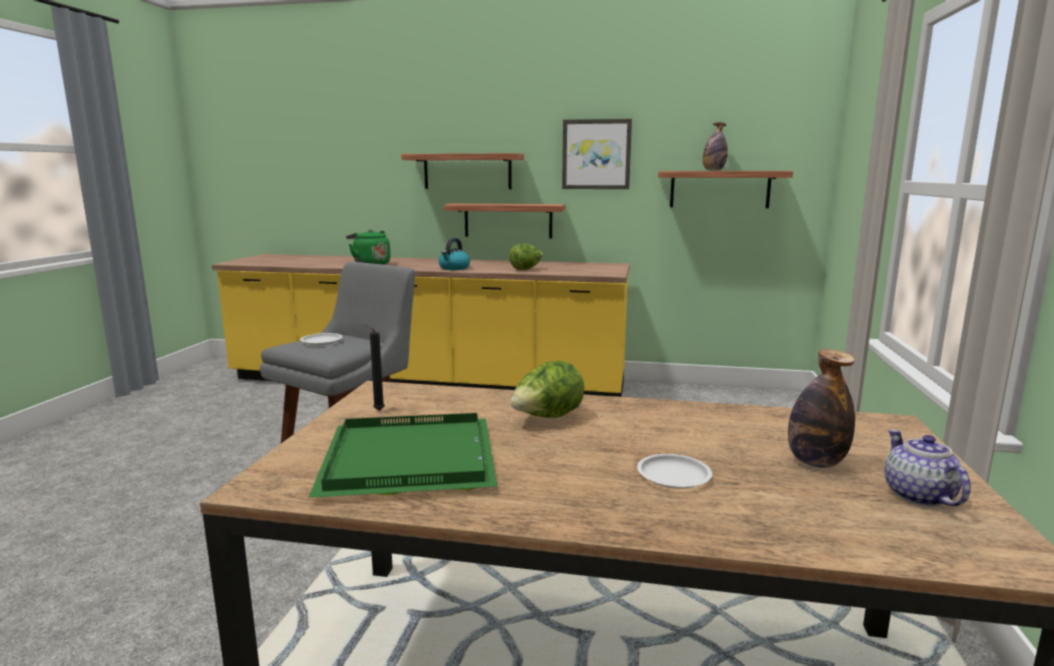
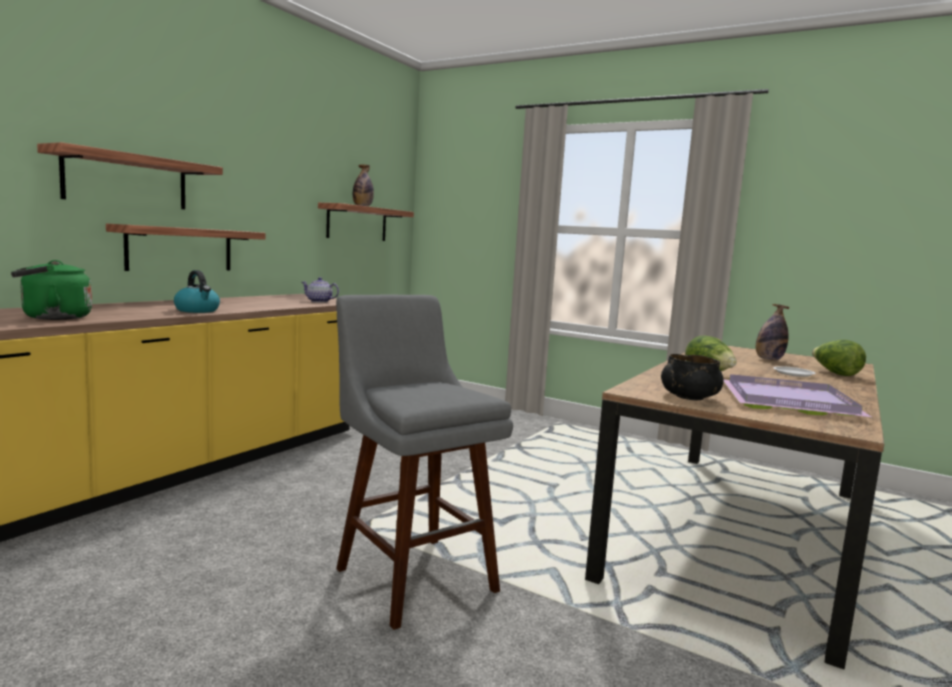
camera: 70 degrees left, 5 degrees down
white plate [300,333,342,345] -> none
green tray [308,413,497,498] -> purple tray [724,374,871,417]
black candle [364,325,385,411] -> black bowl [661,354,724,401]
lettuce [509,243,543,270] -> lettuce moved to [812,340,866,376]
picture [562,119,632,189] -> none
teapot [885,430,971,506] -> teapot moved to [301,277,339,303]

